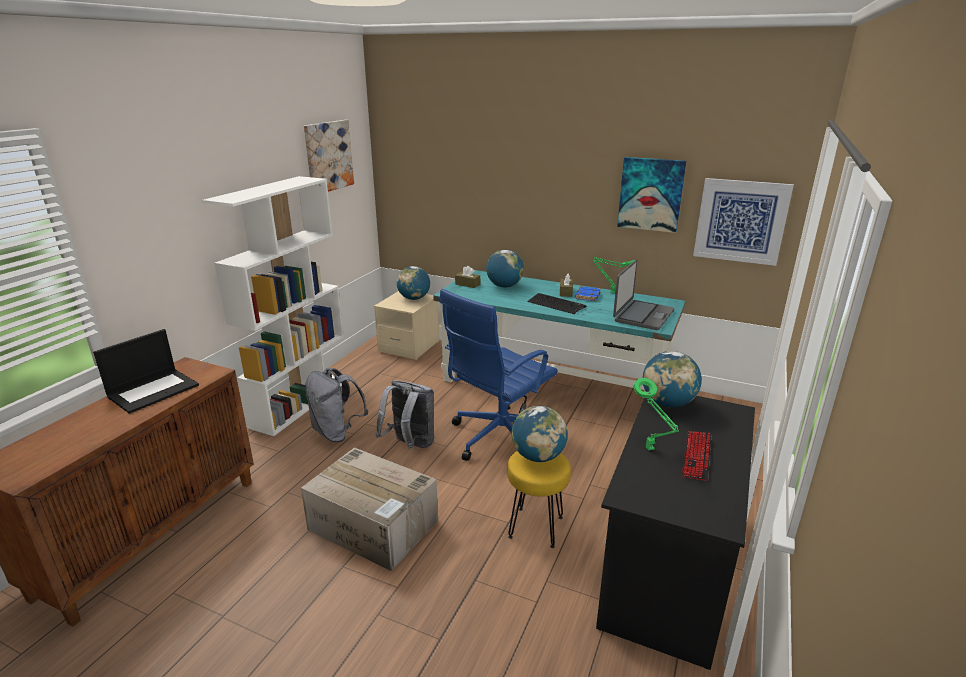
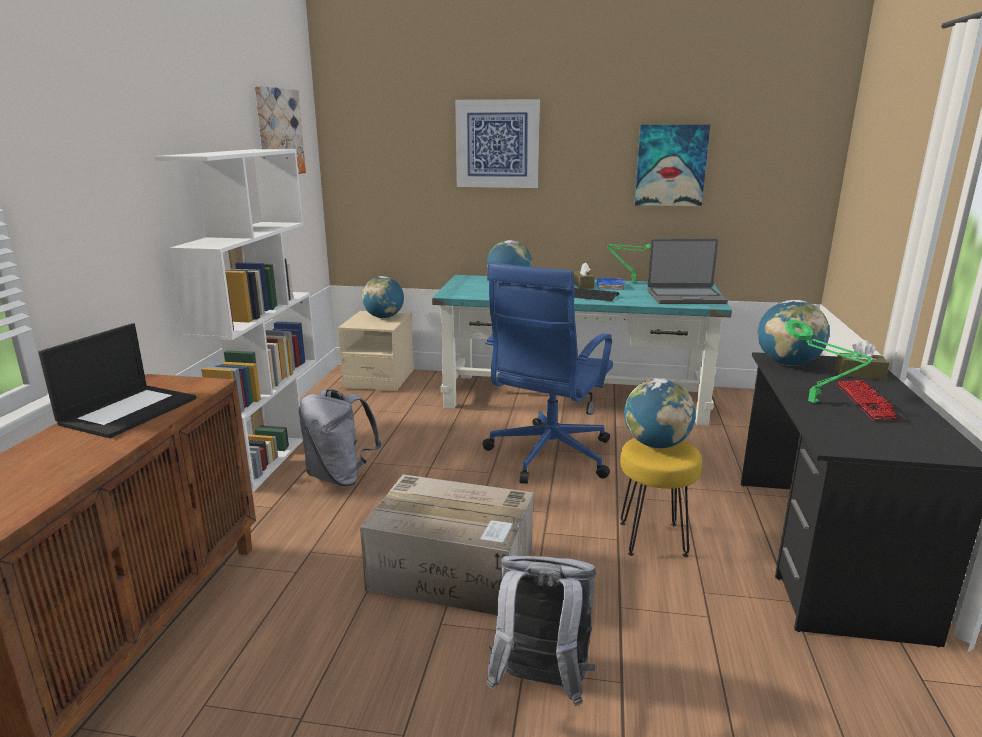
camera: 15 degrees left, 5 degrees down
grey backpack [376,380,434,449] -> grey backpack moved to [486,556,596,706]
brown tissue box [455,266,480,288] -> brown tissue box moved to [835,340,889,380]
laptop [613,259,674,330] -> laptop turned 75 degrees clockwise [648,239,728,304]
picture [693,178,794,266] -> picture moved to [455,99,540,188]

